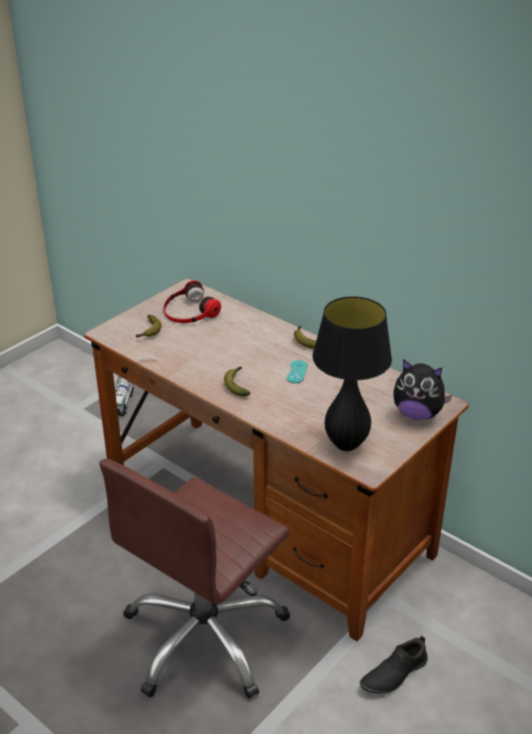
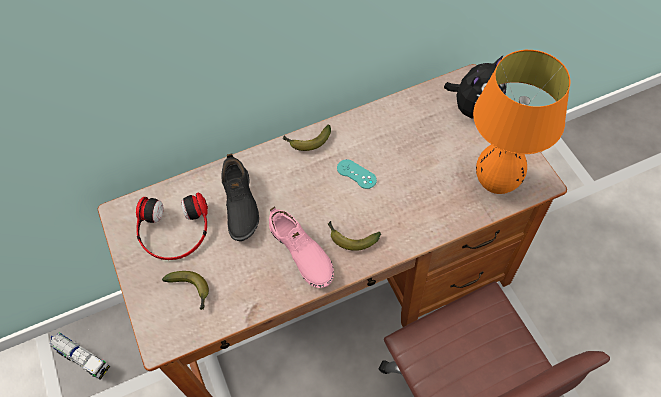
camera: 60 degrees left, 25 degrees up
black table lamp [312,296,392,451] -> orange table lamp [473,50,571,194]
black shoe [360,635,428,694] -> black shoe moved to [222,153,259,241]
none -> pink shoe [269,207,334,288]

